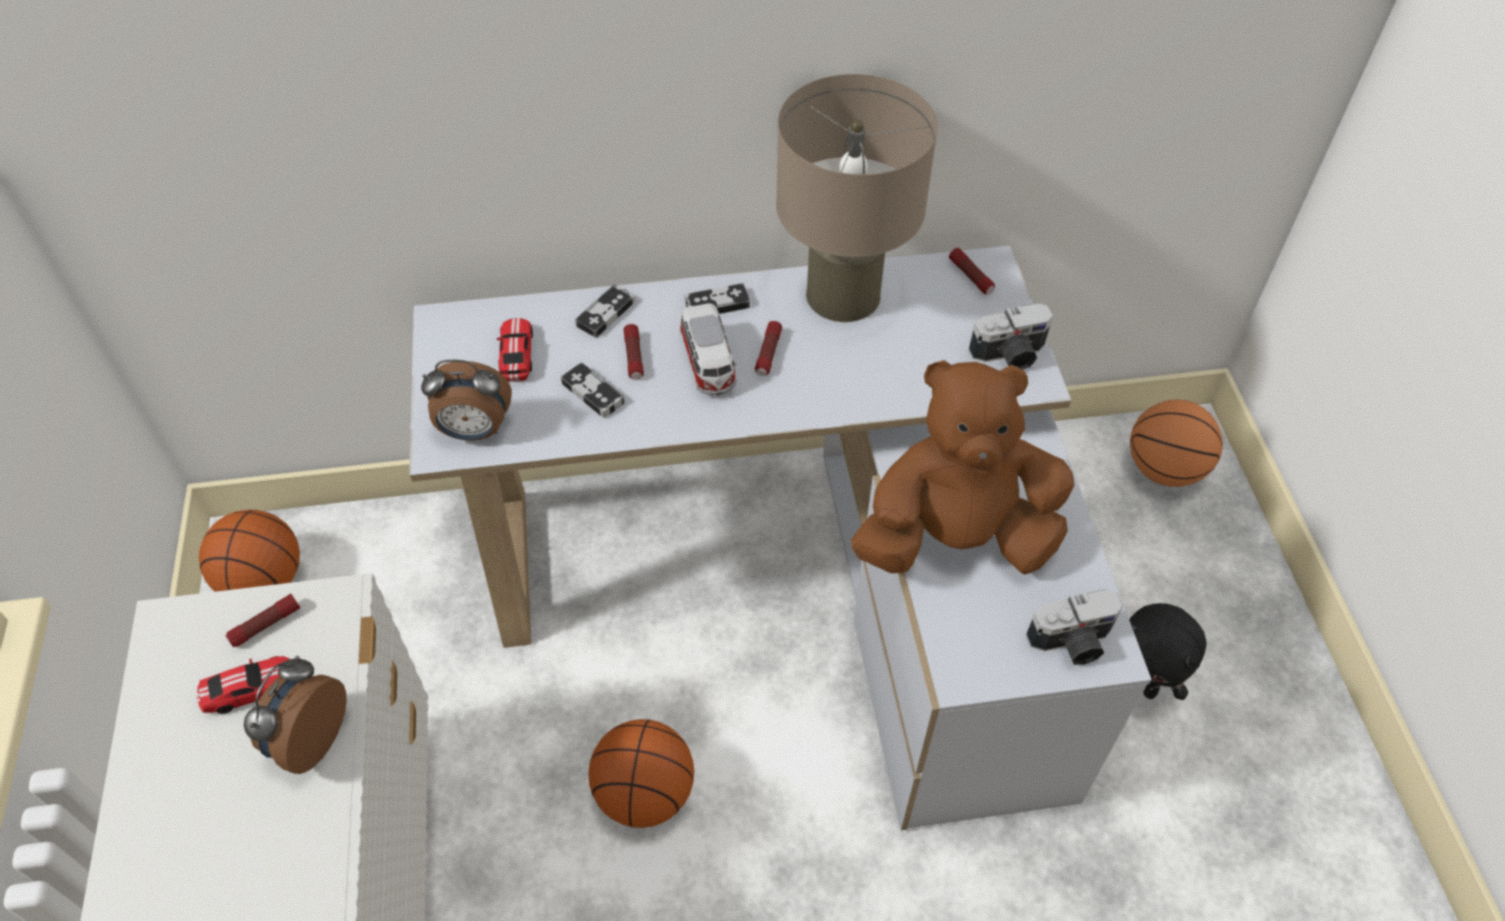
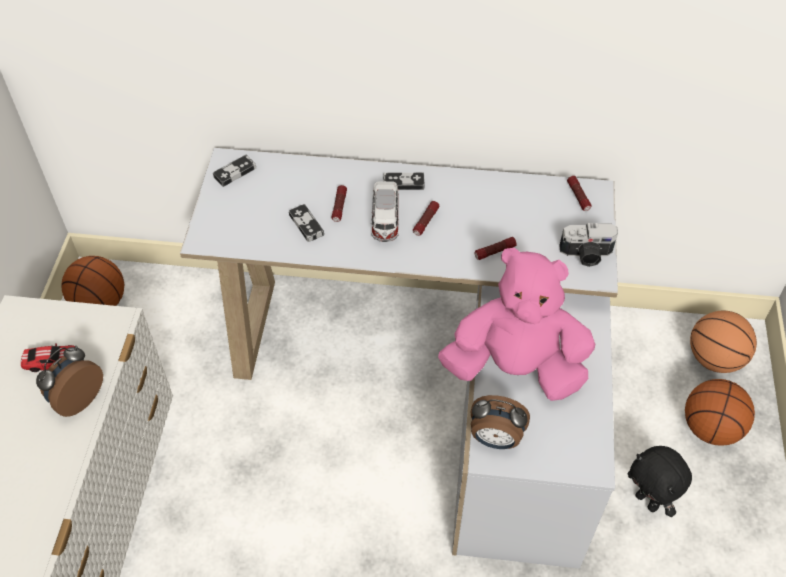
camera: 15 degrees right, 0 degrees up
flashlight [226,594,300,647] -> flashlight moved to [475,237,517,260]
alarm clock [421,359,512,441] -> alarm clock moved to [471,395,530,449]
toy car [497,318,533,382] -> none
game controller [575,284,635,338] -> game controller moved to [213,155,256,187]
basketball [589,719,694,828] -> basketball moved to [685,379,755,446]
beige table lamp [776,74,938,322] -> none
brown plush toy [851,360,1074,574] -> pink plush toy [438,248,595,401]
camera [1026,589,1123,665] -> none

